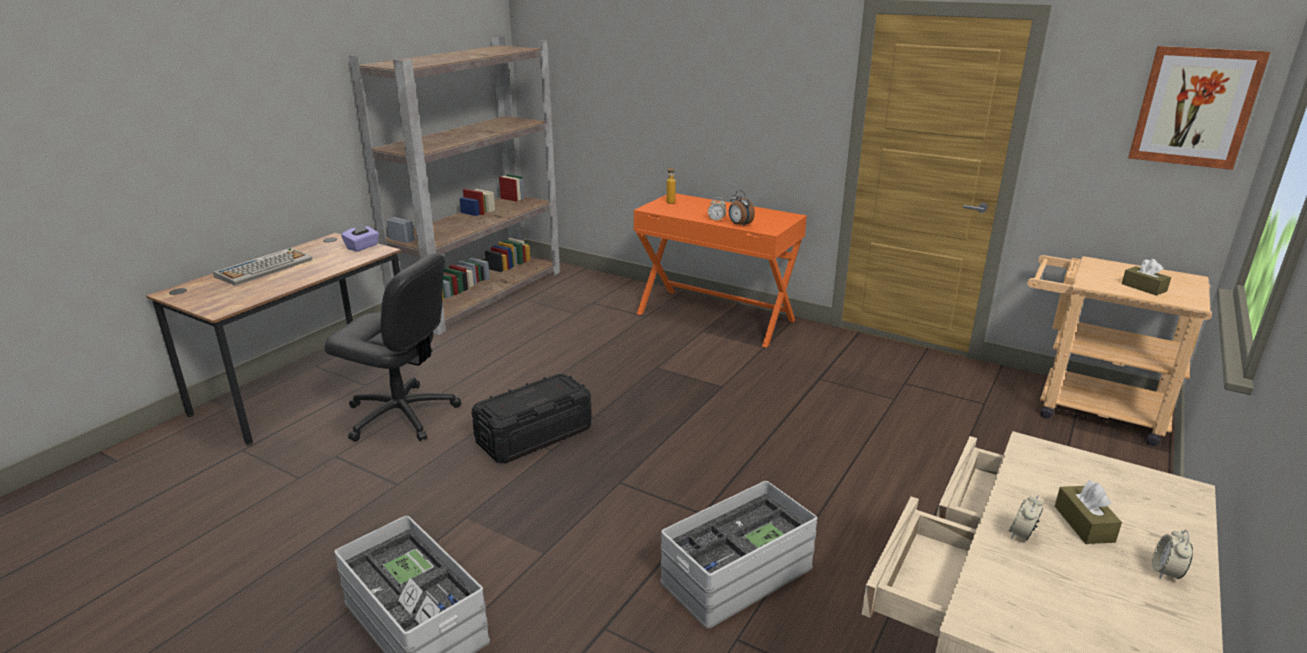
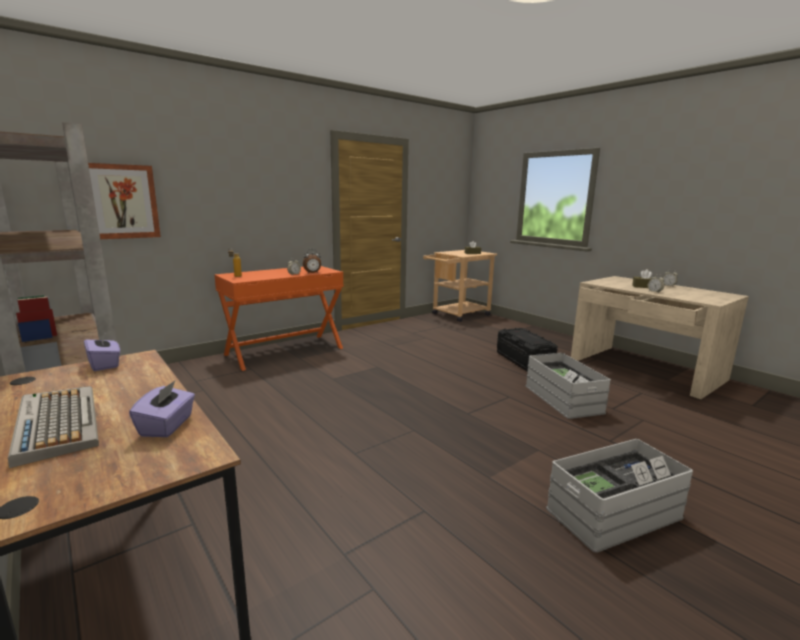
camera: 70 degrees left, 10 degrees down
black office chair [324,253,461,442] -> none
black storage box [471,374,592,463] -> black storage box moved to [497,328,558,372]
picture [1128,46,1270,170] -> picture moved to [88,163,161,239]
none -> purple tissue box [129,381,195,437]

